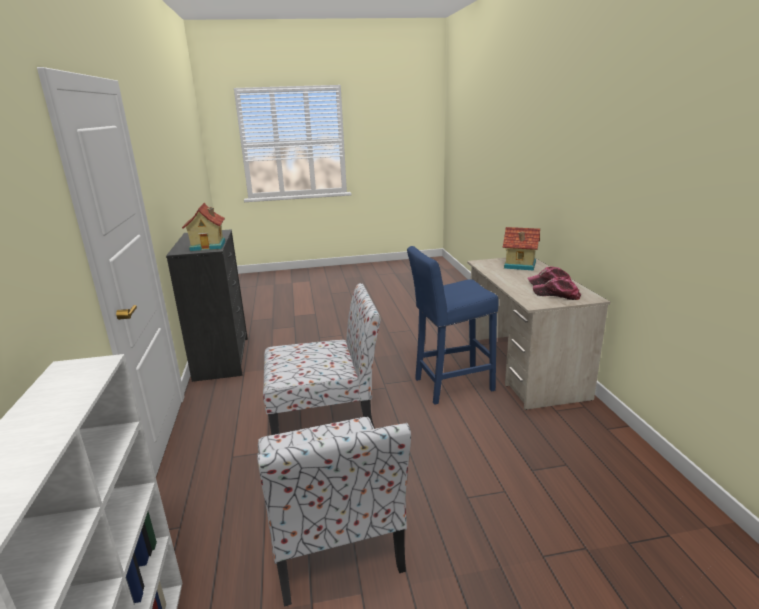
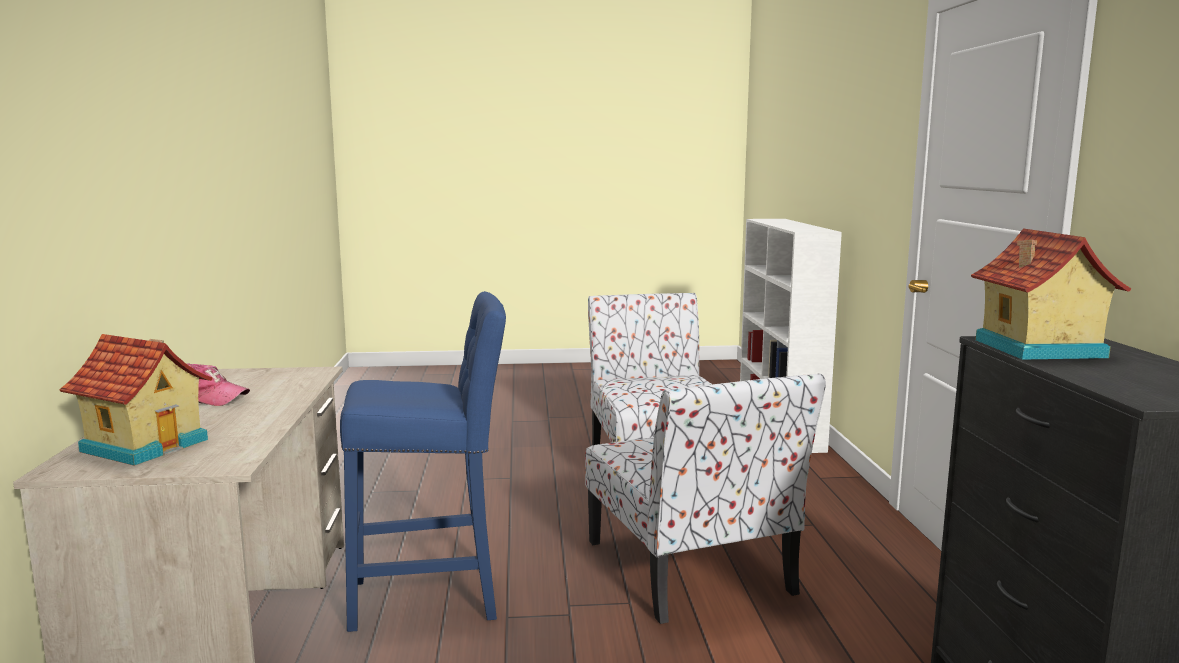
camera: 175 degrees left, 10 degrees down
chair [263,283,381,435] -> chair turned 105 degrees counterclockwise [585,373,826,624]
cap [533,277,581,300] -> none

